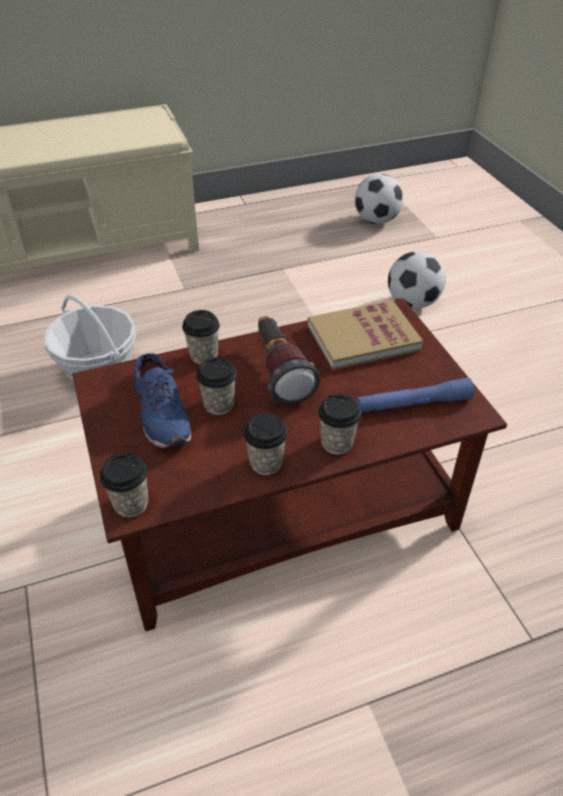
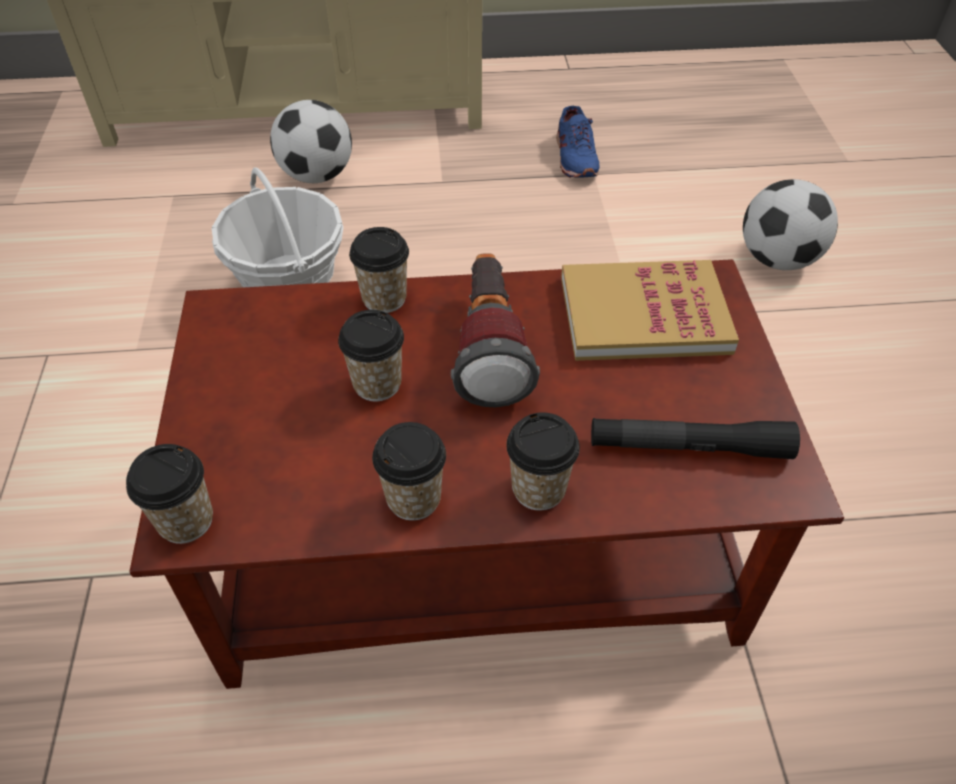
camera: 15 degrees right, 5 degrees up
blue shoe [134,353,191,448] -> blue shoe moved to [556,106,599,178]
football [355,174,403,224] -> football moved to [270,100,352,183]
blue flashlight [356,378,475,413] -> black flashlight [591,418,800,459]

